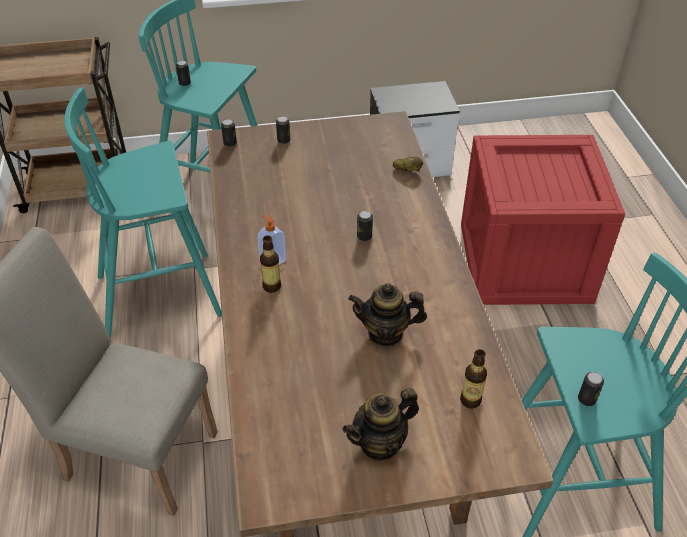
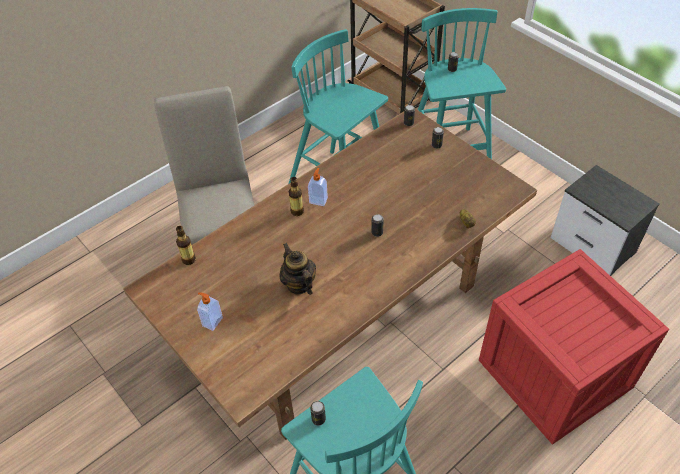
camera: 60 degrees right, 5 degrees up
teapot [342,388,419,461] -> soap dispenser [197,292,223,331]
bottle [460,349,487,409] -> bottle moved to [176,226,196,265]

